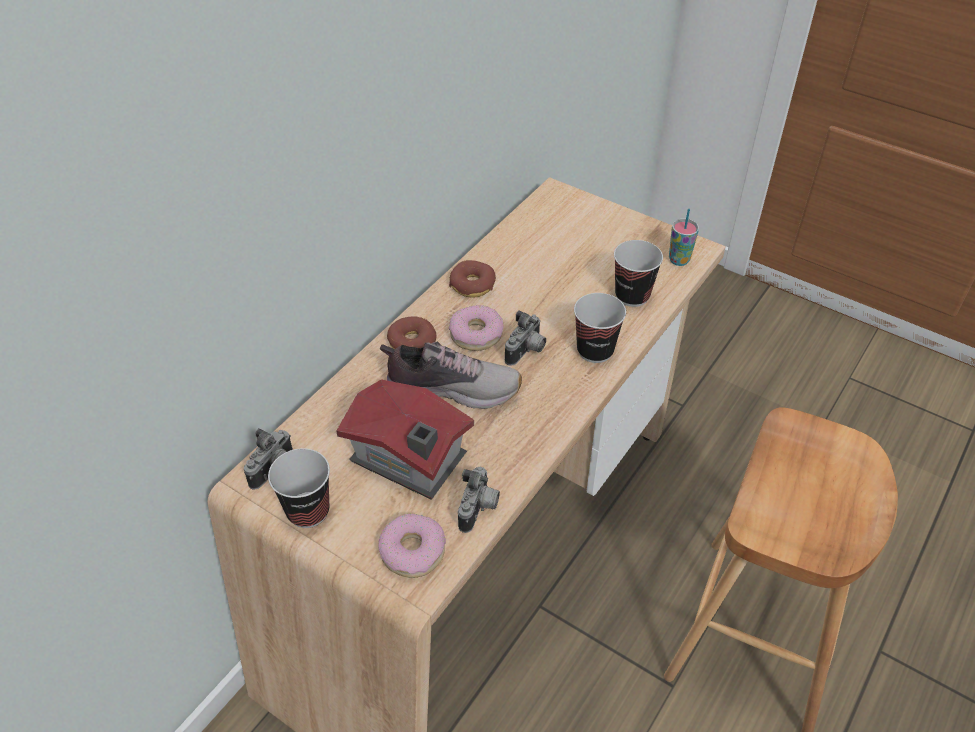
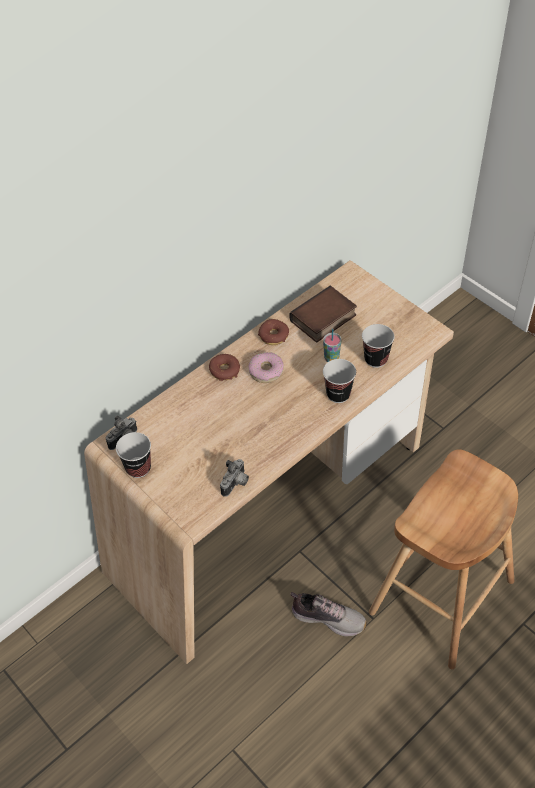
camera: 15 degrees right, 5 degrees up
toy house [337,379,474,500] -> none
donut [379,514,446,578] -> none
shoe [380,342,522,409] -> shoe moved to [290,592,367,637]
camera [505,310,546,365] -> none
cup [669,209,699,266] -> cup moved to [323,329,342,362]
none -> book [289,286,357,343]

